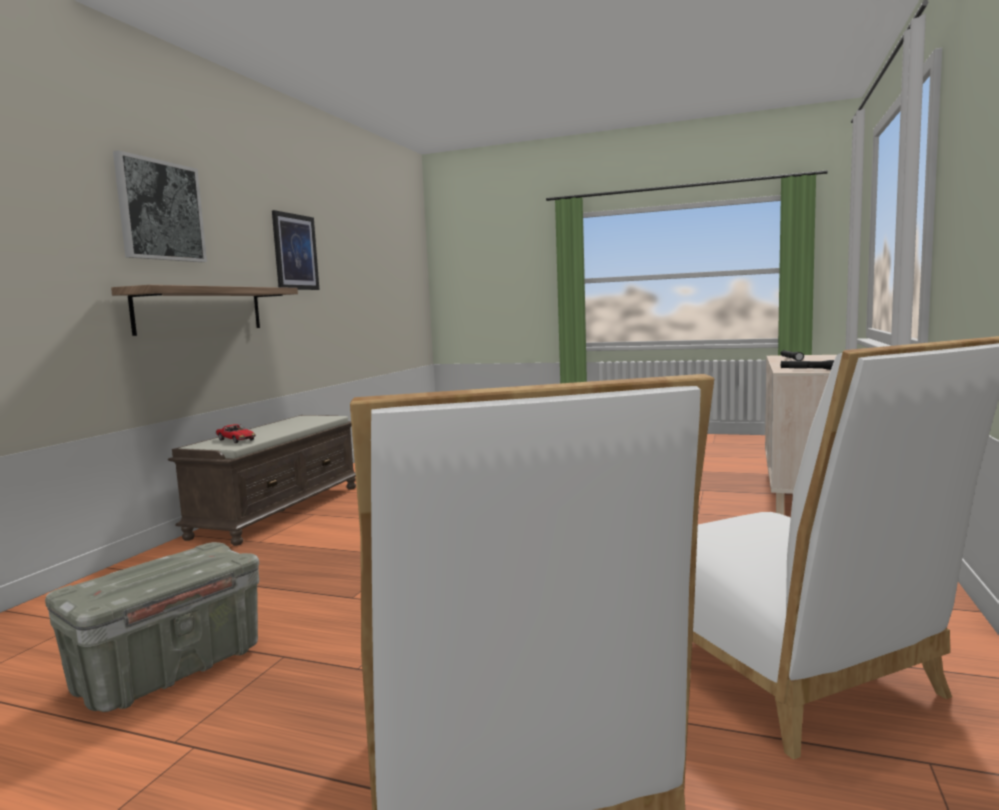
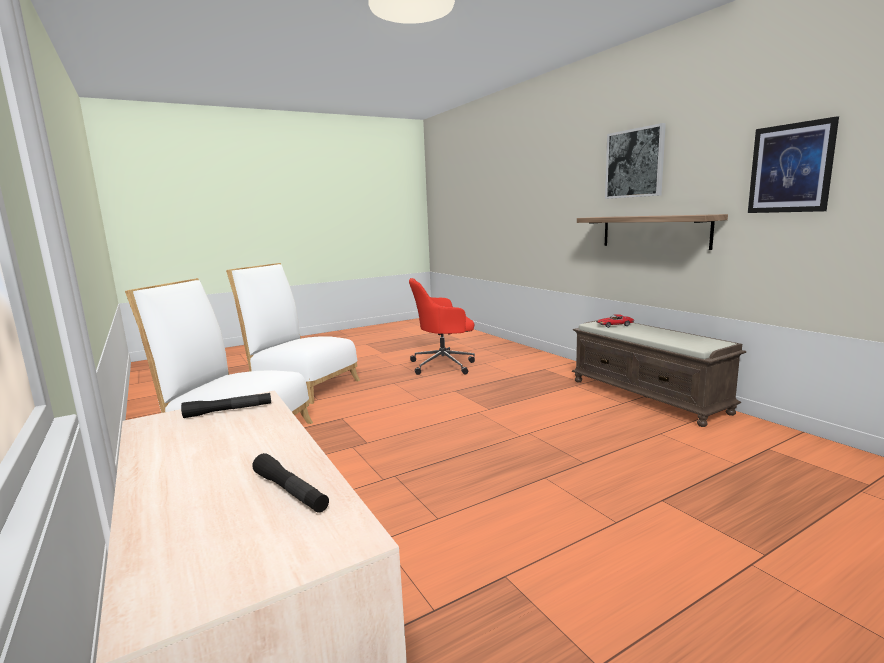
camera: 130 degrees right, 5 degrees up
grey storage box [45,542,259,712] -> red office chair [409,278,475,375]

